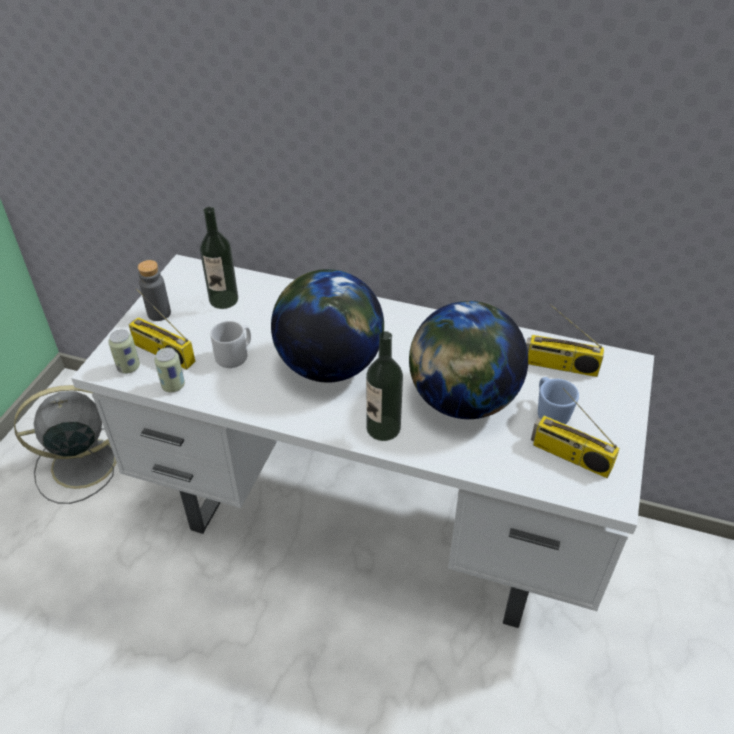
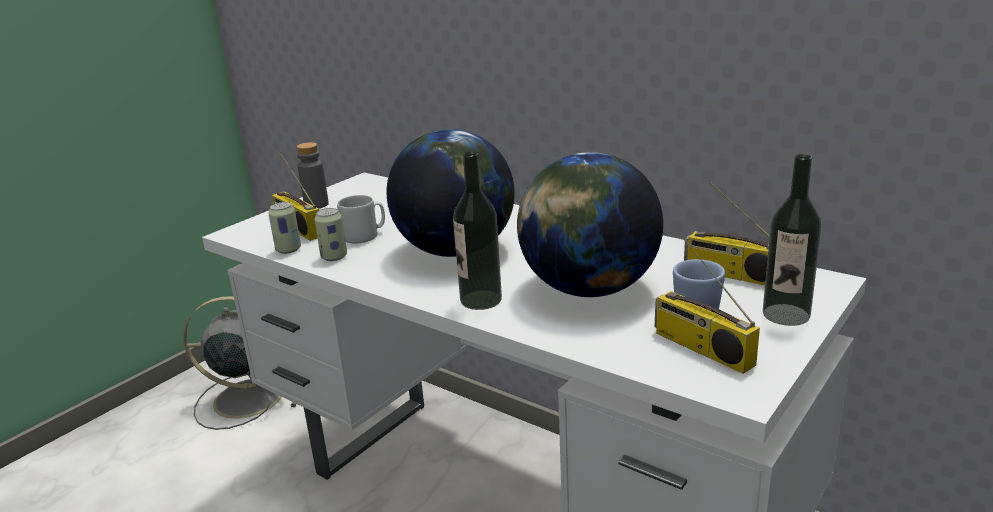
camera: 20 degrees right, 20 degrees down
can [108,330,140,374] -> can moved to [315,208,347,261]
bottle [200,207,238,309] -> bottle moved to [763,154,822,326]

